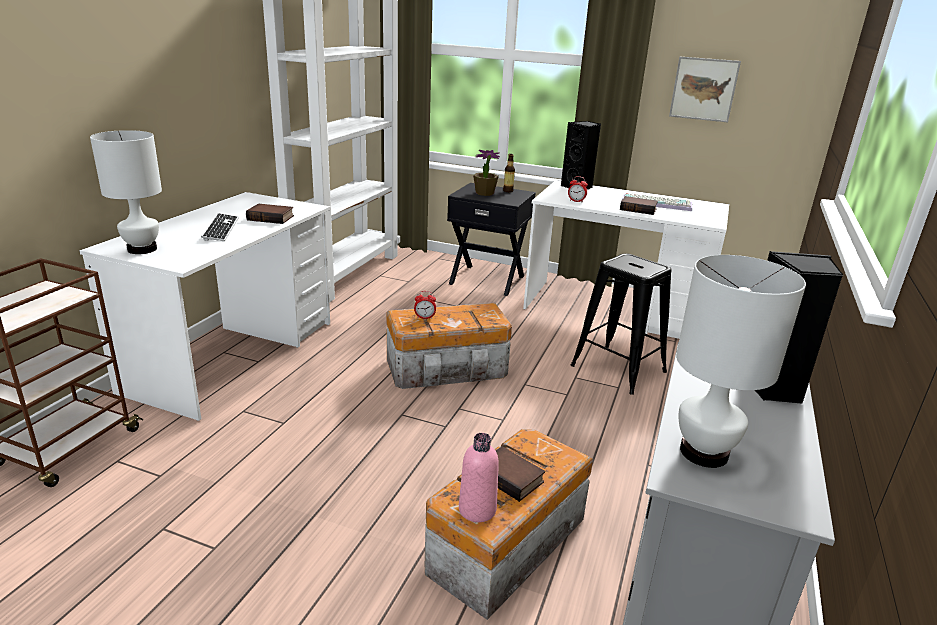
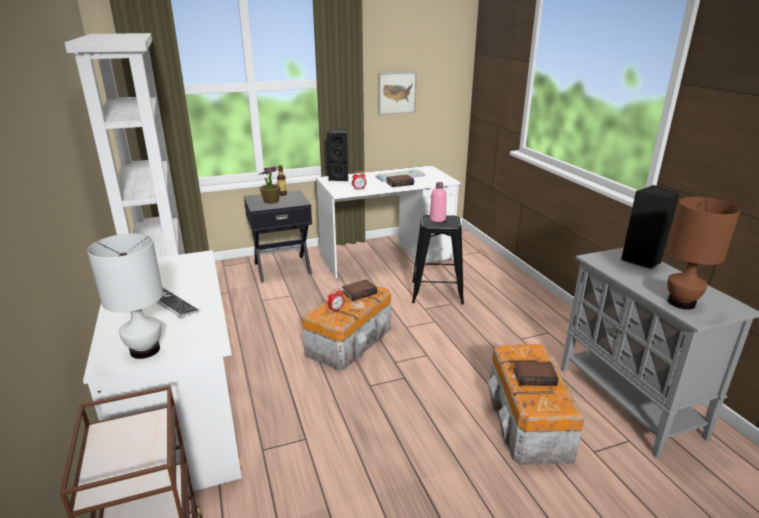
camera: 40 degrees left, 0 degrees up
book [246,204,294,224] -> book moved to [342,279,377,301]
pink bottle [459,433,499,522] -> pink bottle moved to [430,182,447,222]
white table lamp [676,255,806,468] -> brown table lamp [667,197,741,310]

